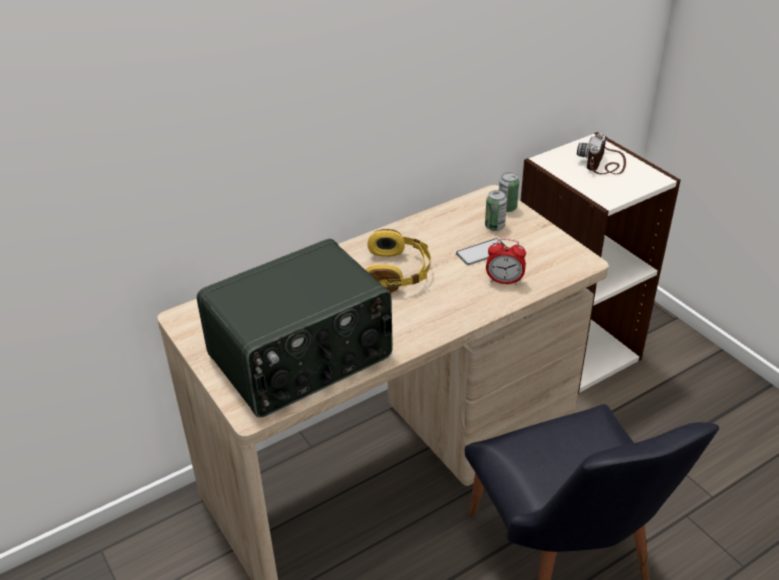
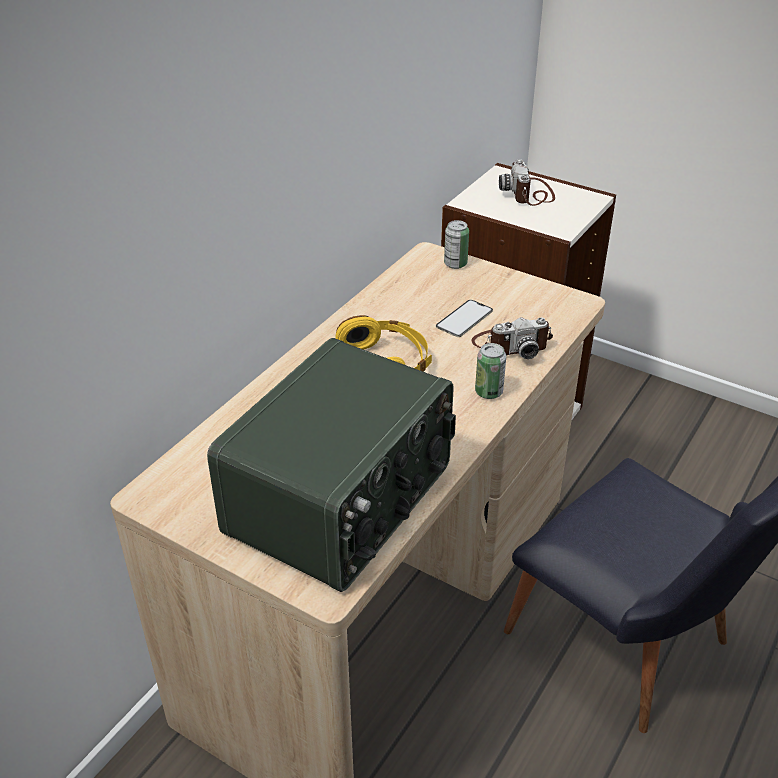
camera: 25 degrees left, 0 degrees up
can [485,190,507,231] -> can moved to [475,343,506,399]
alarm clock [486,238,526,285] -> camera [472,317,553,359]

